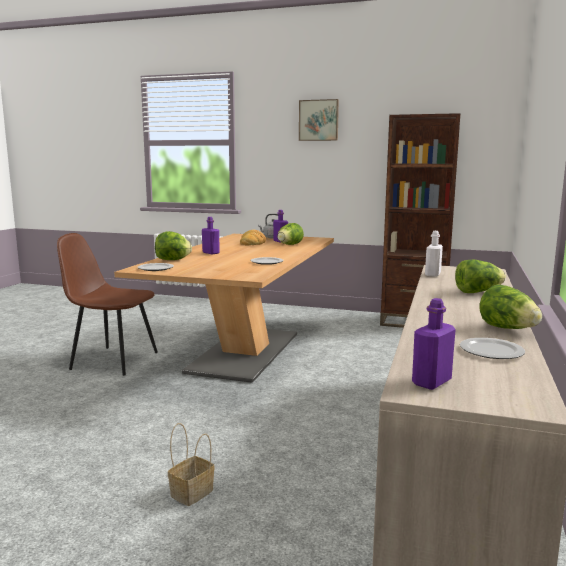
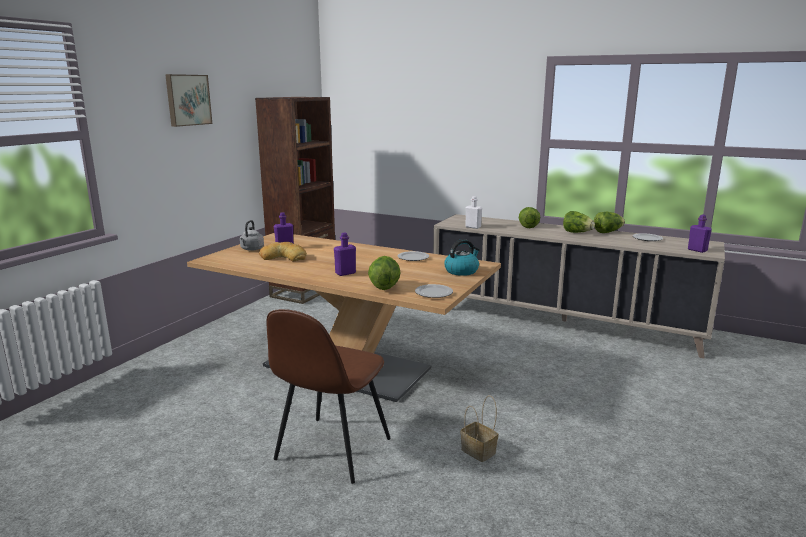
camera: 80 degrees left, 5 degrees up
basket [168,423,214,506] -> basket moved to [461,395,498,462]
lettuce [277,223,304,245] -> lettuce moved to [563,211,595,233]
none -> kettle [444,239,480,276]

